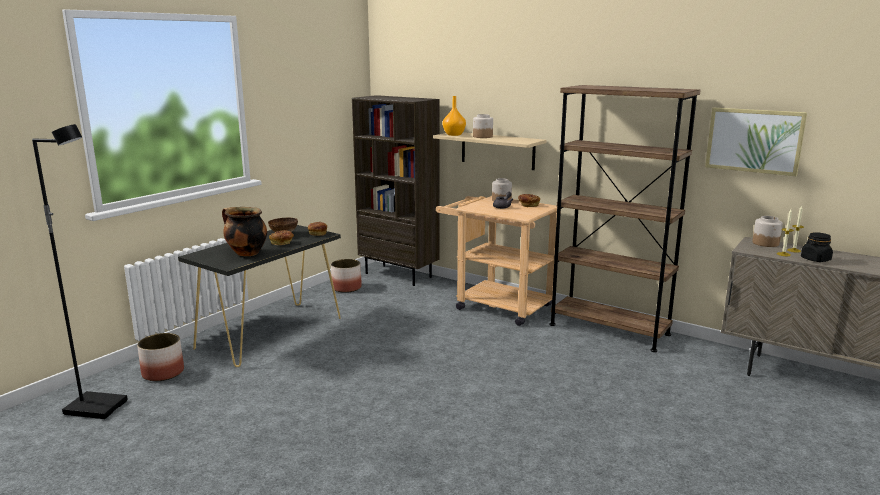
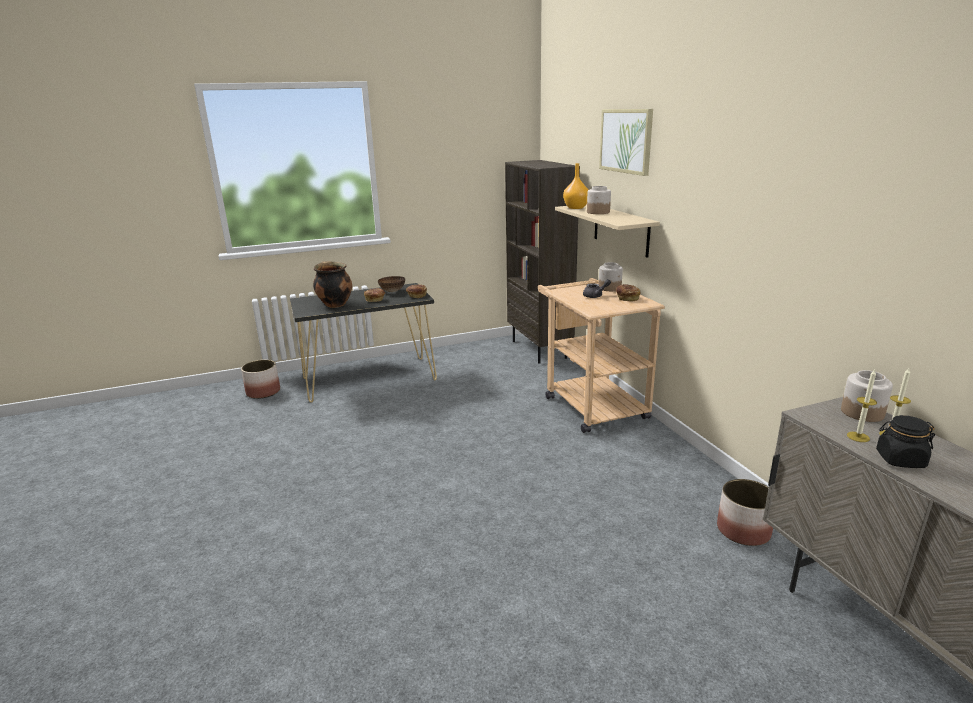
camera: 35 degrees right, 5 degrees up
black floor lamp [32,124,128,419] -> none
planter [331,259,362,293] -> planter moved to [717,479,773,546]
brown bookcase [550,85,701,352] -> none
picture [705,108,807,176] -> picture moved to [599,109,653,176]

